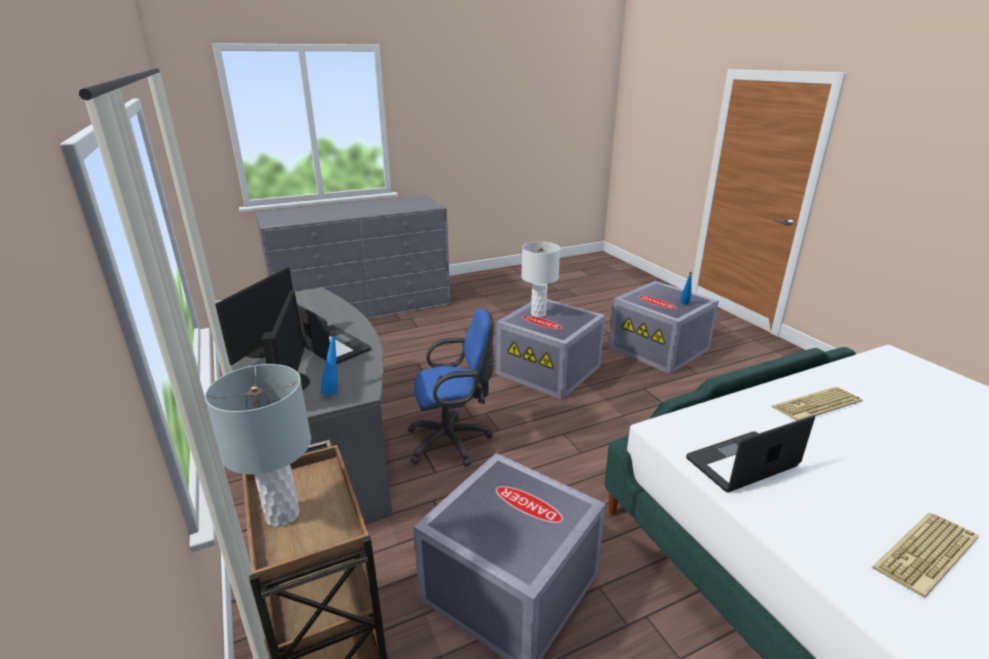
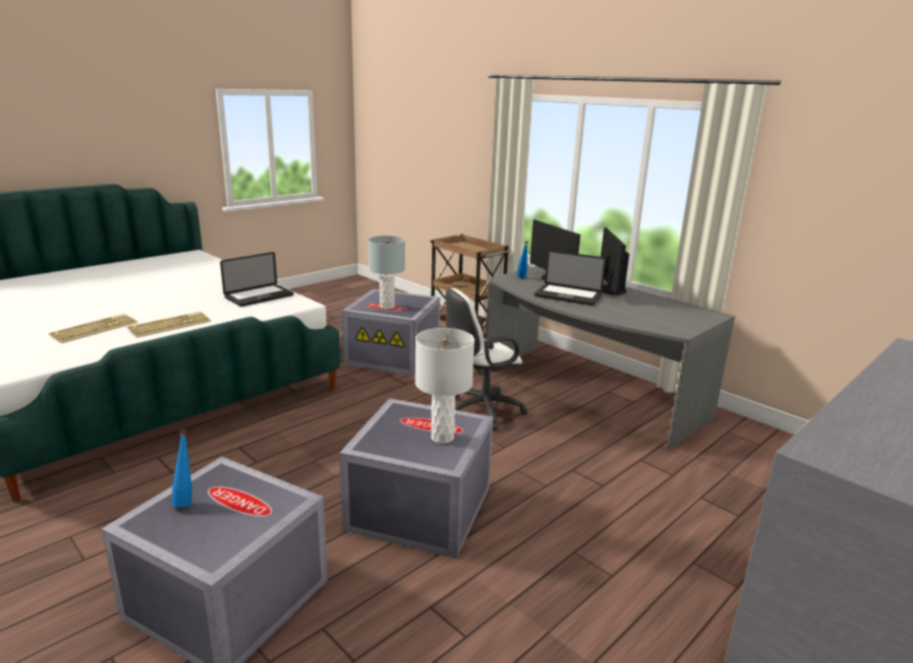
camera: 160 degrees right, 5 degrees down
grey table lamp [205,364,311,527] -> grey table lamp moved to [368,236,405,309]
blue office chair [407,309,494,467] -> white office chair [445,288,528,430]
keyboard [871,513,979,598] -> keyboard moved to [49,314,138,343]

